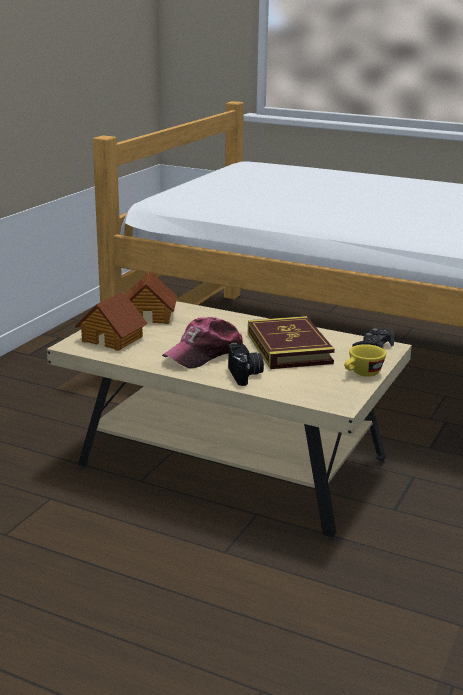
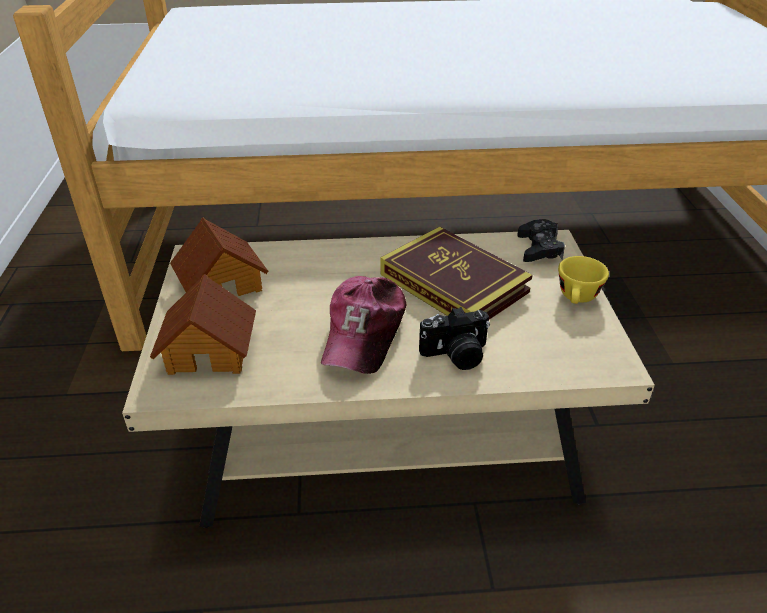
camera: 30 degrees left, 15 degrees up
camera [228,342,264,386] -> camera turned 120 degrees clockwise [419,307,490,370]

